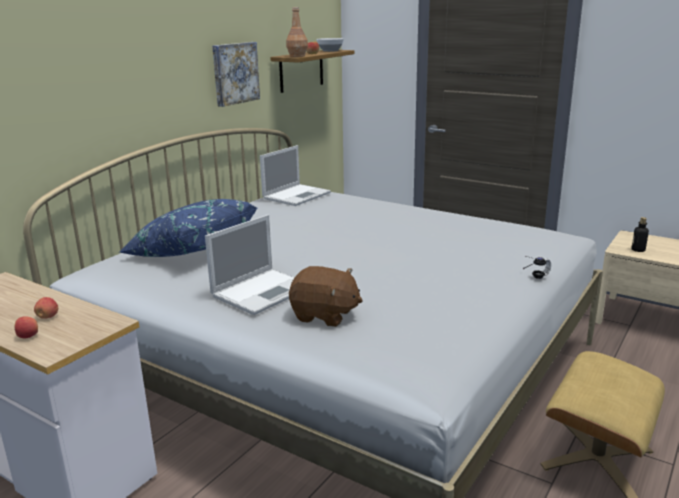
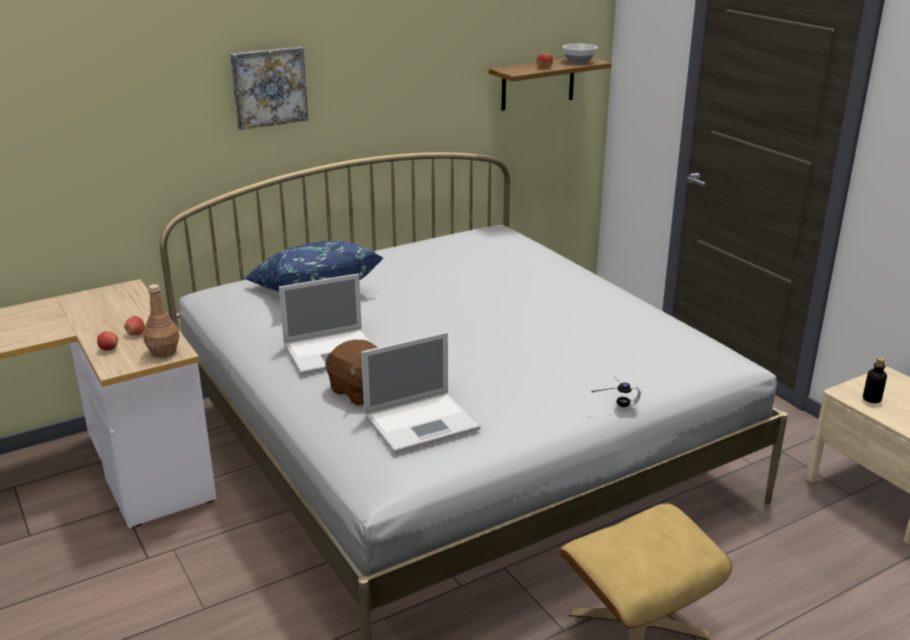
camera: 25 degrees right, 5 degrees up
picture [212,42,260,107] -> picture moved to [230,46,308,130]
laptop [260,145,331,206] -> laptop moved to [361,332,481,453]
brown bottle [286,7,308,57] -> brown bottle moved to [143,284,180,358]

